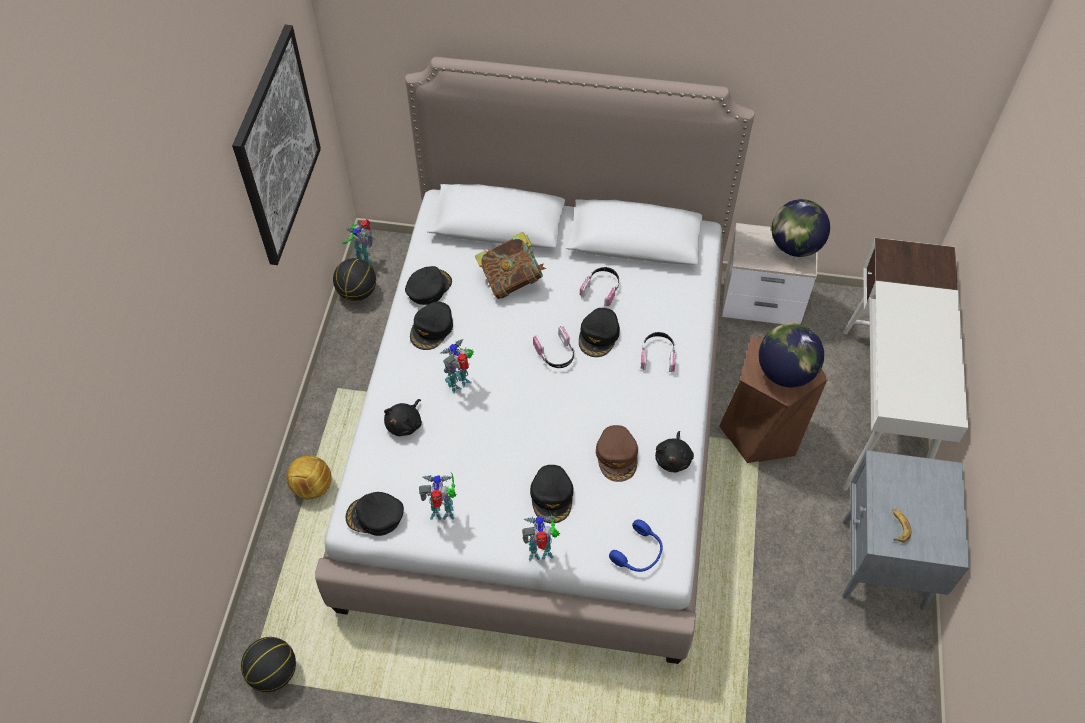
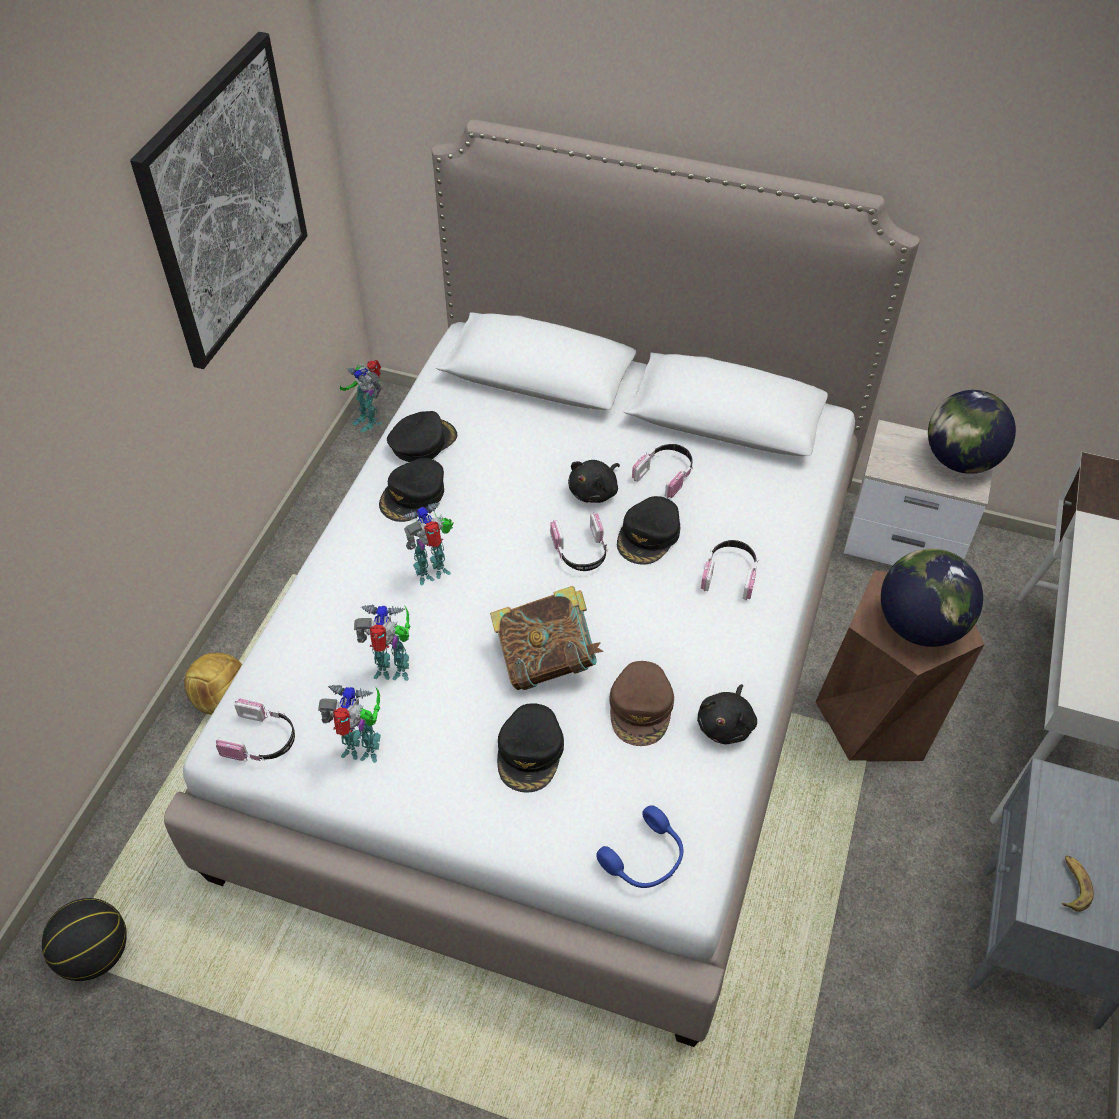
camera: 10 degrees right, 5 degrees down
basketball [333,258,376,301] -> none
black cap [346,492,404,536] -> headphones [216,699,295,761]
black plush toy [384,399,422,436] -> black plush toy moved to [568,460,620,503]
book [475,232,546,299] -> book moved to [490,586,603,690]
toy robot [522,512,560,561] -> toy robot moved to [354,605,410,681]

